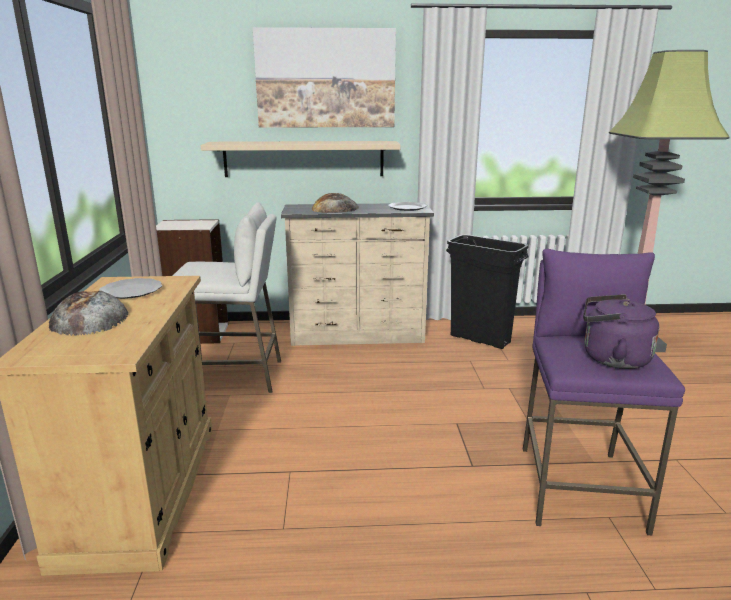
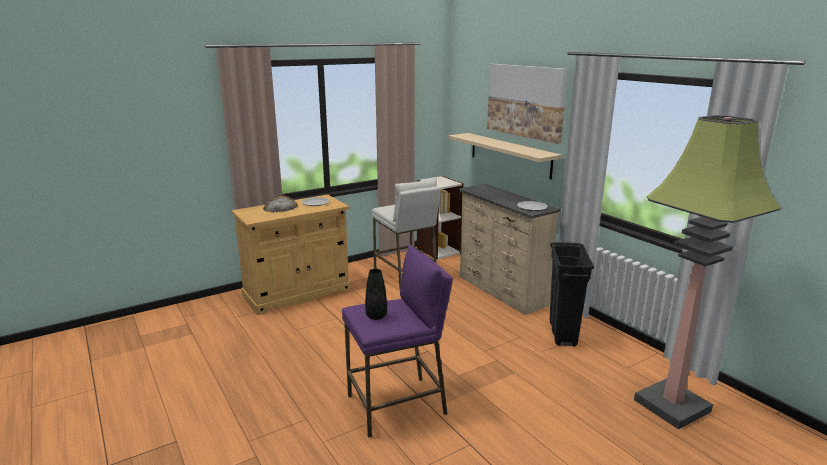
camera: 60 degrees right, 0 degrees up
bread [312,193,359,213] -> none
purple kettle [583,294,659,369] -> black vase [365,269,387,320]

